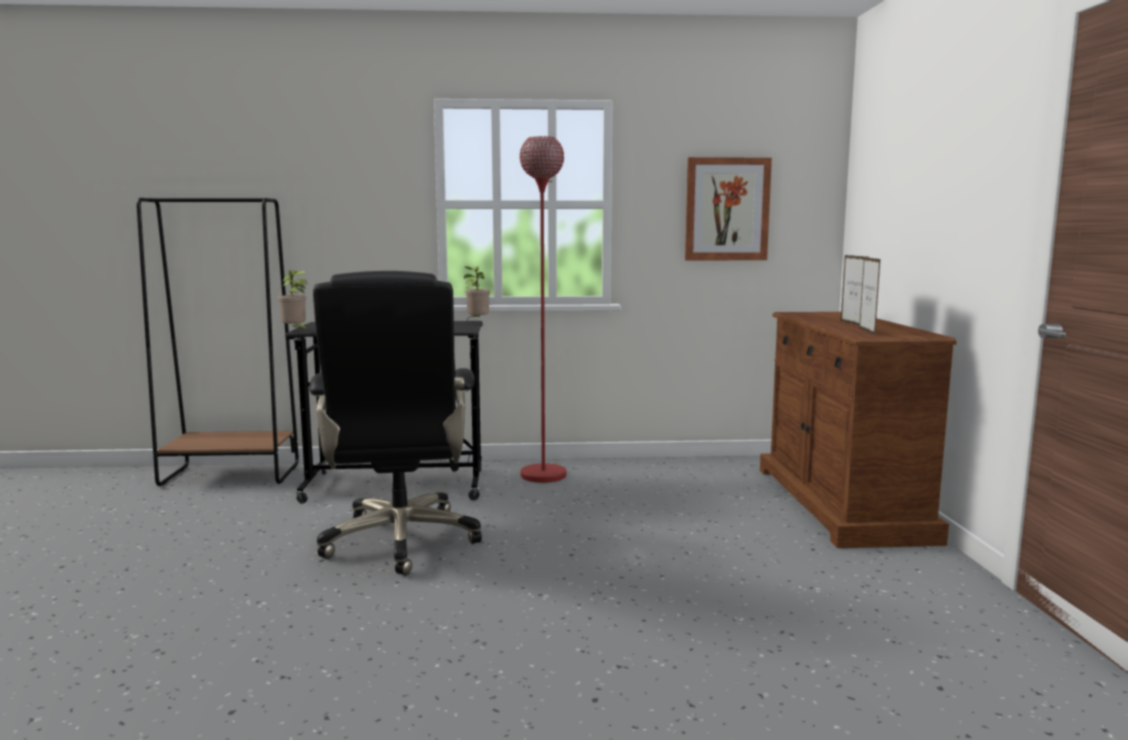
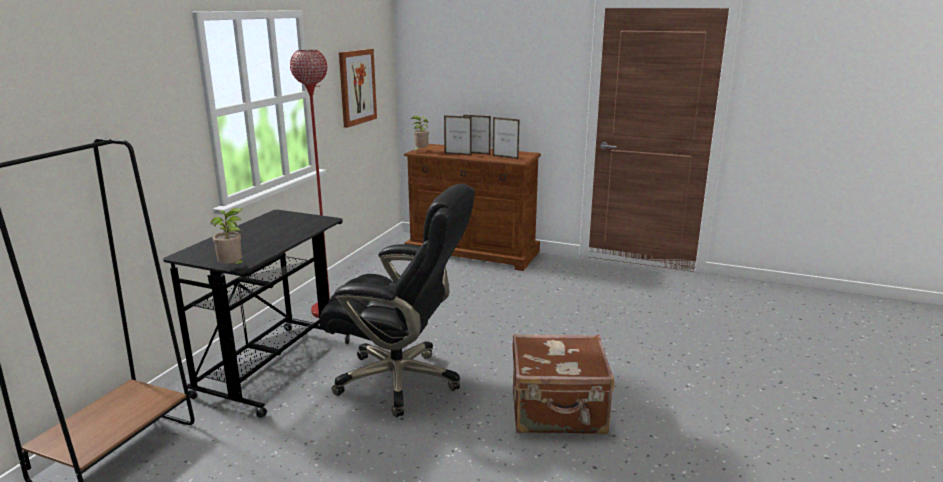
camera: 65 degrees left, 10 degrees up
potted plant [464,266,490,320] -> potted plant moved to [411,116,429,151]
none -> picture frame [444,115,472,156]
none -> brown suitcase [512,334,614,434]

